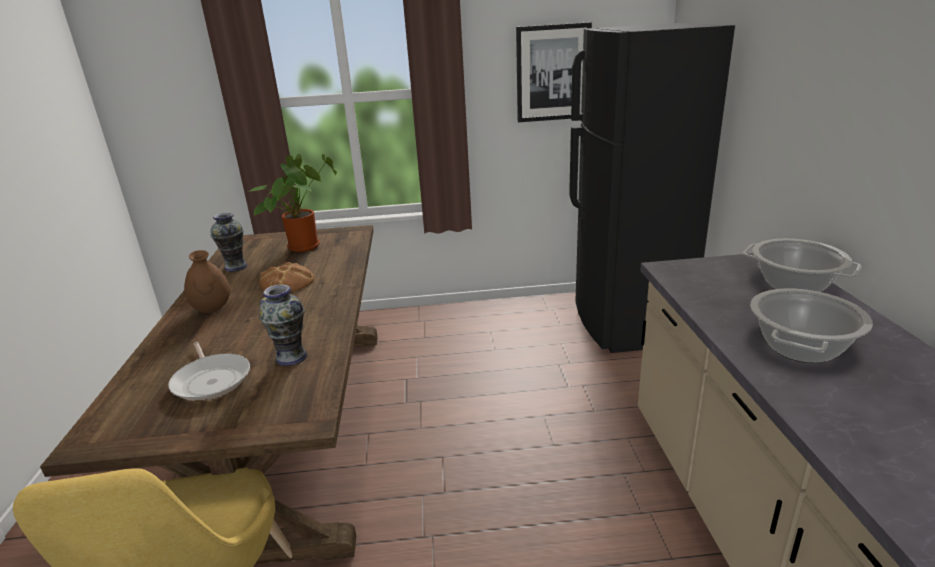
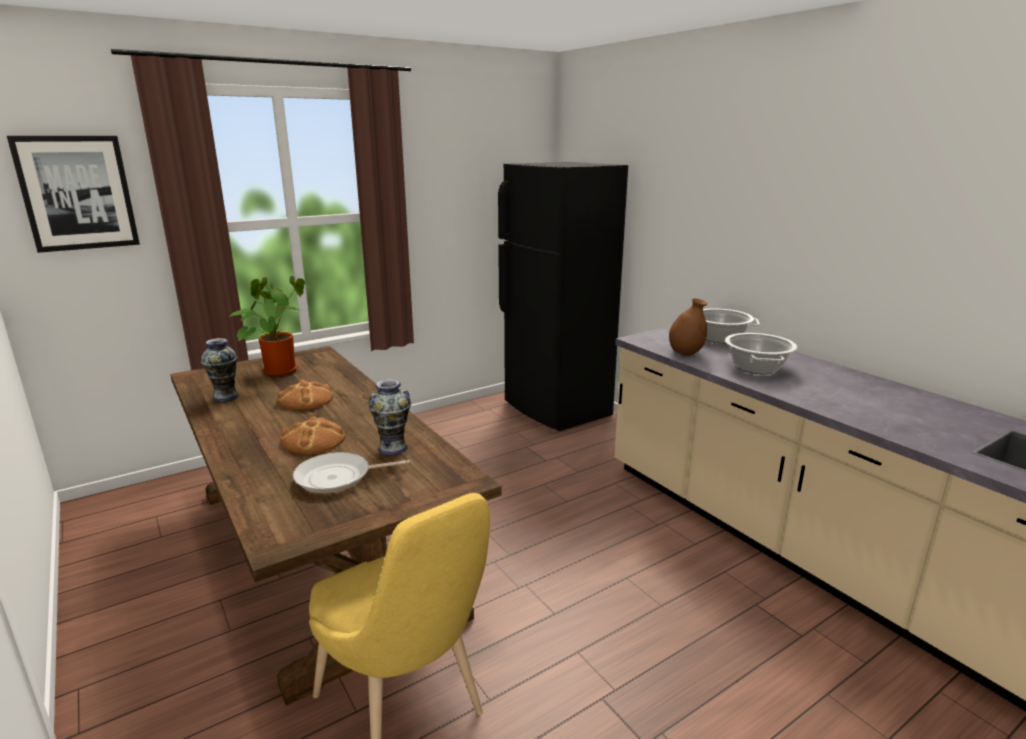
camera: 30 degrees left, 5 degrees down
frying pan [168,342,250,401] -> frying pan turned 135 degrees clockwise [293,452,410,493]
brown vase [184,250,230,313] -> brown vase moved to [669,298,707,356]
picture [516,22,592,122] -> picture moved to [7,136,140,253]
none -> bread [281,416,346,455]

